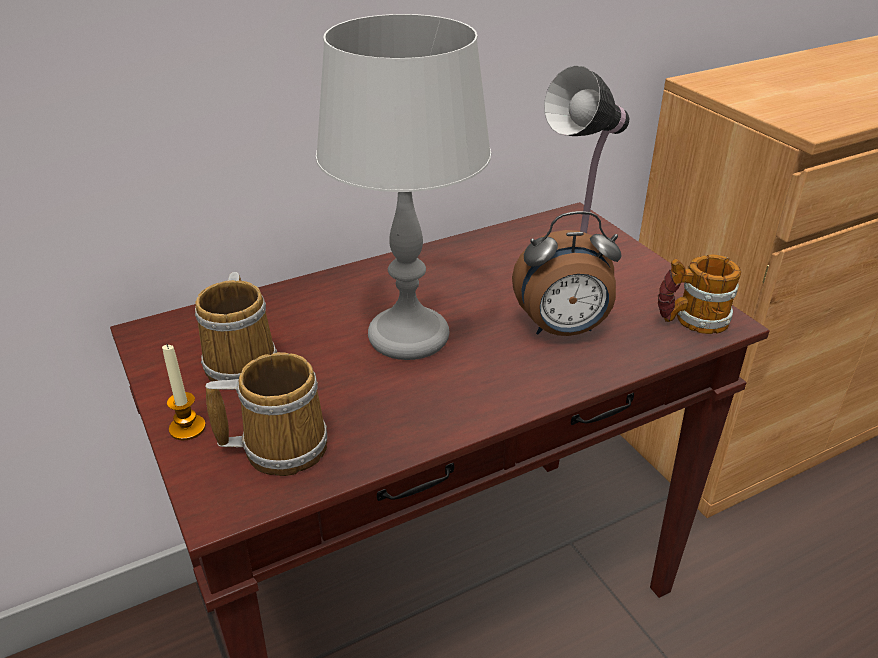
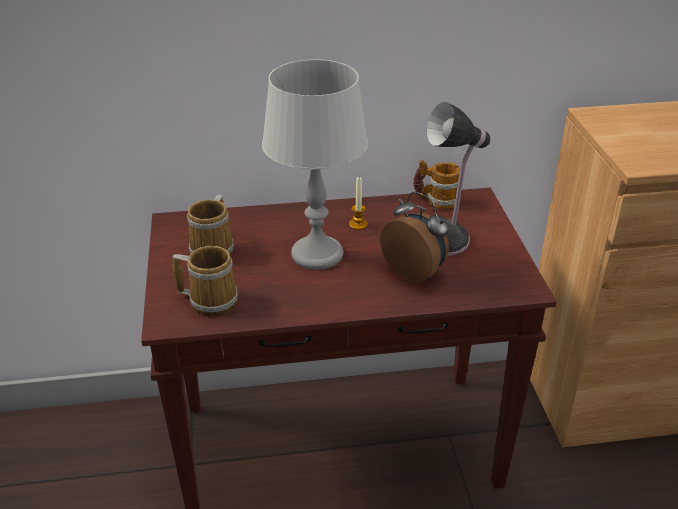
camera: 20 degrees right, 0 degrees up
candle [162,344,206,440] -> candle moved to [349,177,368,230]
alarm clock [512,211,622,336] -> alarm clock turned 150 degrees counterclockwise [380,192,449,283]
mug [658,254,741,334] -> mug moved to [413,160,461,209]

